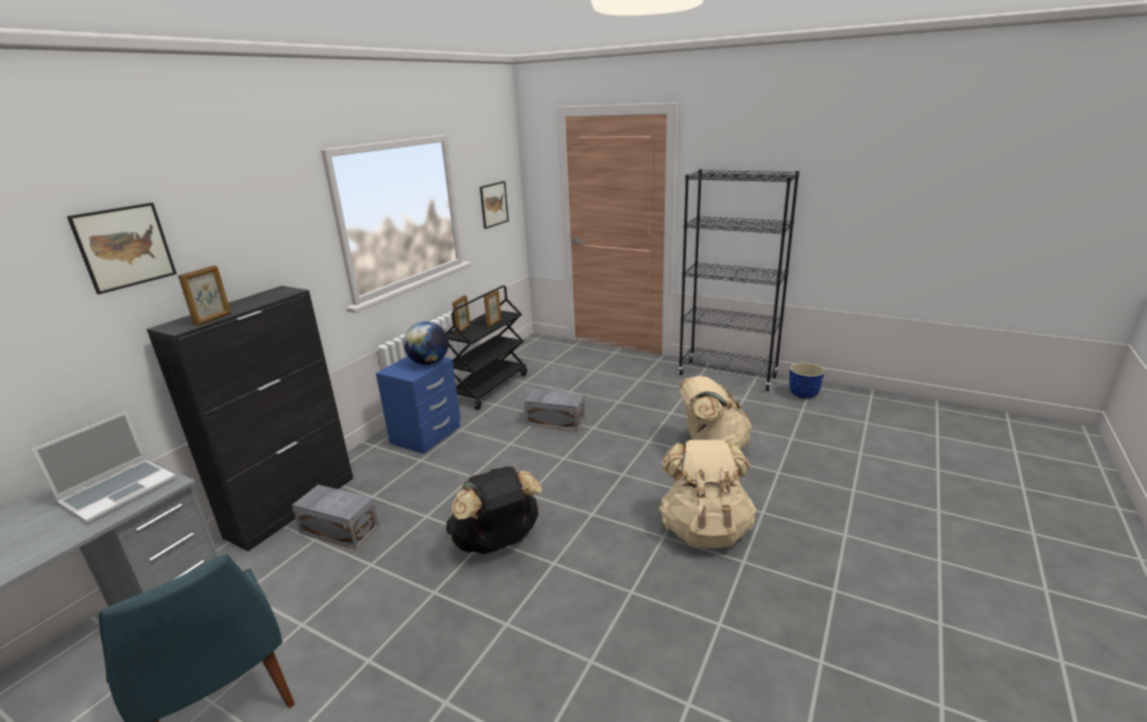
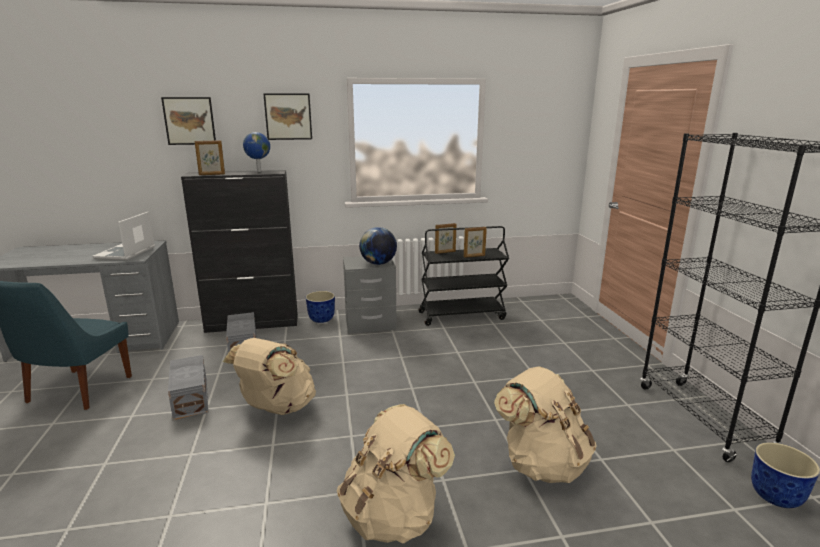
camera: 50 degrees right, 5 degrees down
laptop [32,411,177,523] -> laptop turned 105 degrees clockwise [92,211,155,260]
blue nightstand [376,356,461,454] -> grey nightstand [343,256,396,333]
black backpack [446,466,542,554] -> beige backpack [223,338,316,415]
picture [480,181,509,229] -> picture moved to [263,93,312,140]
grey storage box [524,389,585,431] -> grey storage box moved to [168,355,209,420]
none -> globe [243,132,270,172]
none -> planter [306,291,335,323]

